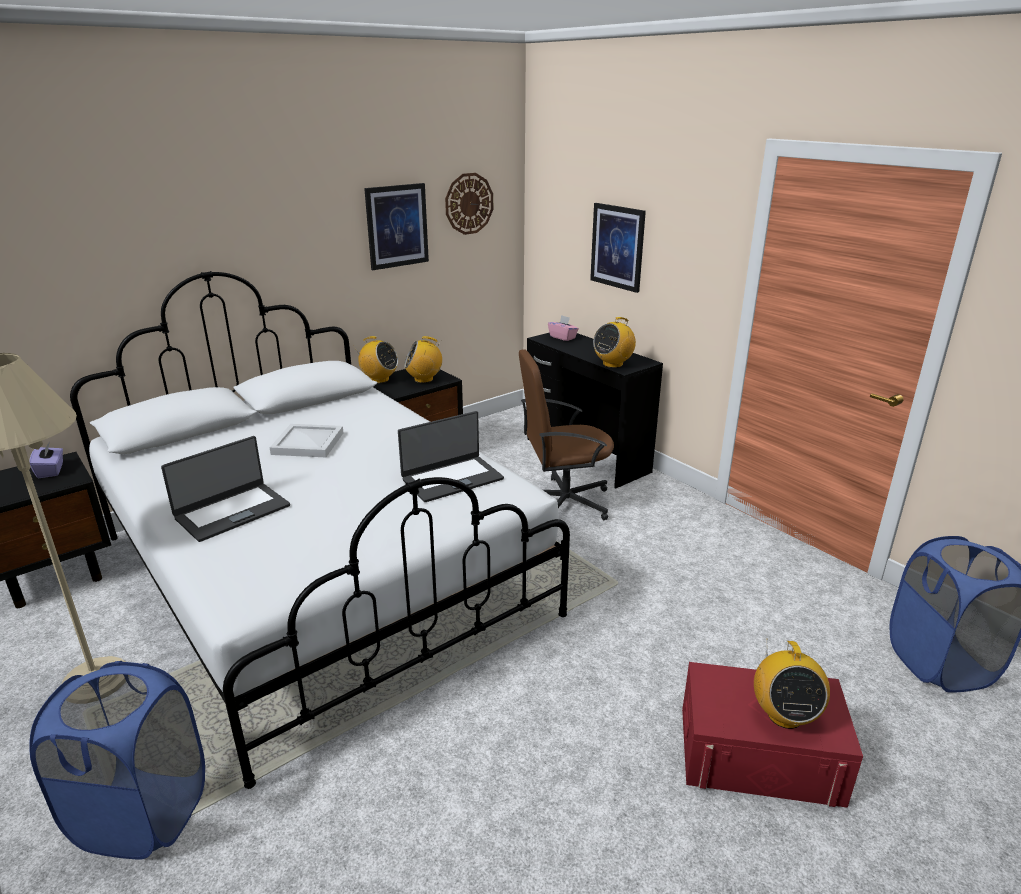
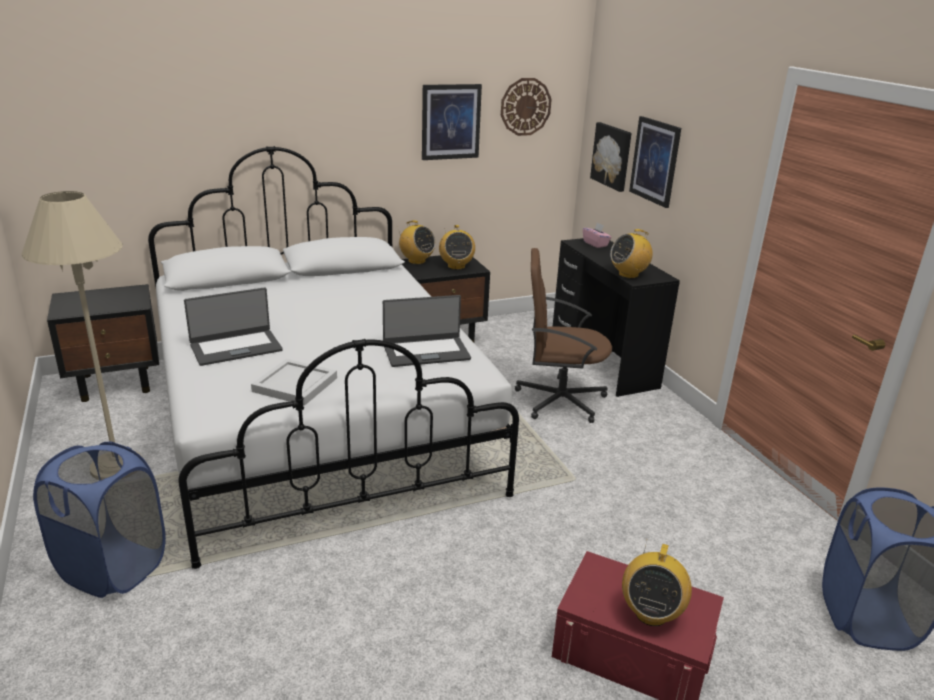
camera: 15 degrees right, 0 degrees up
purple tissue box [29,441,63,478] -> none
white tray [270,424,343,457] -> white tray moved to [251,359,337,405]
radio [404,336,442,383] -> radio turned 105 degrees counterclockwise [439,225,475,270]
none -> picture [590,122,632,192]

